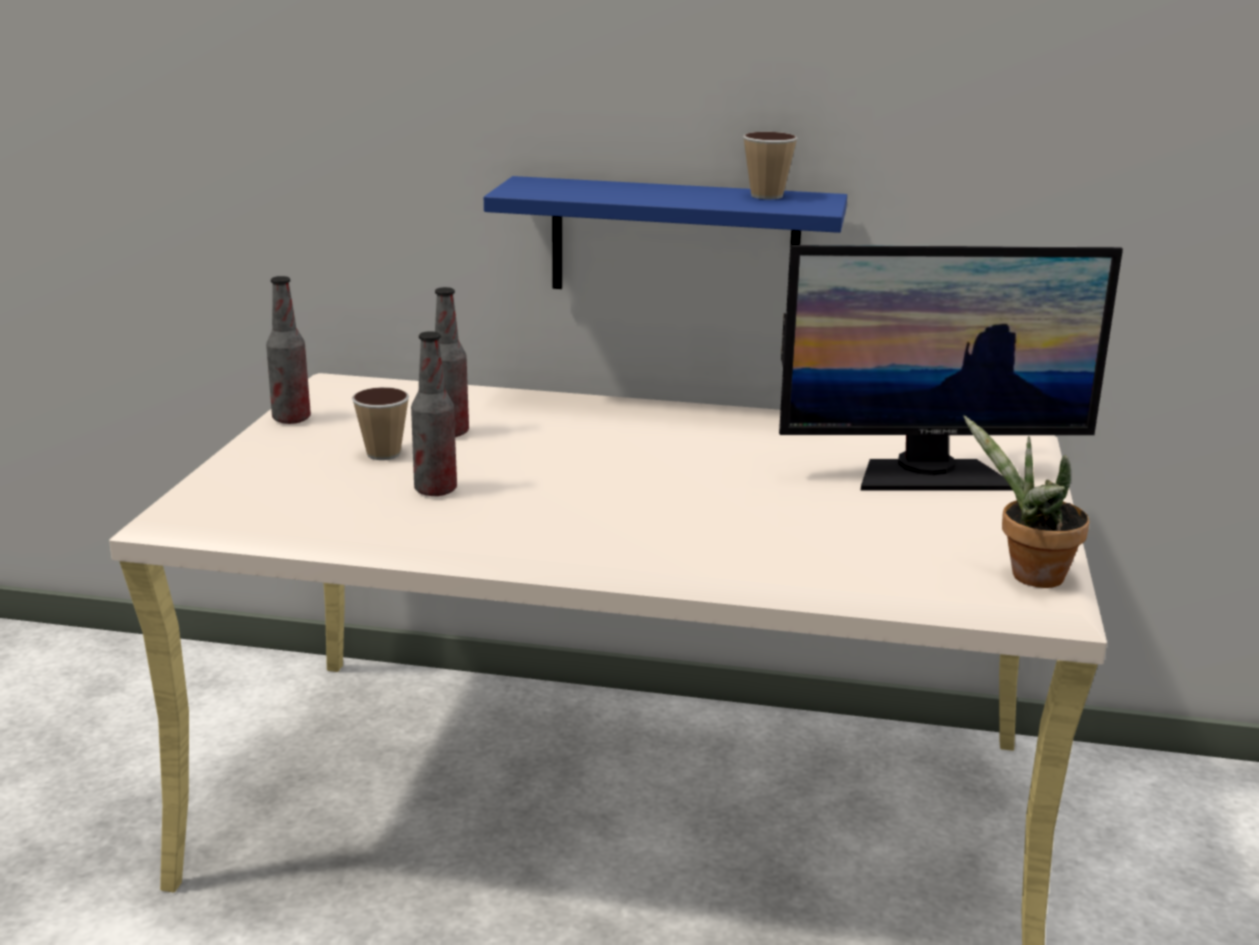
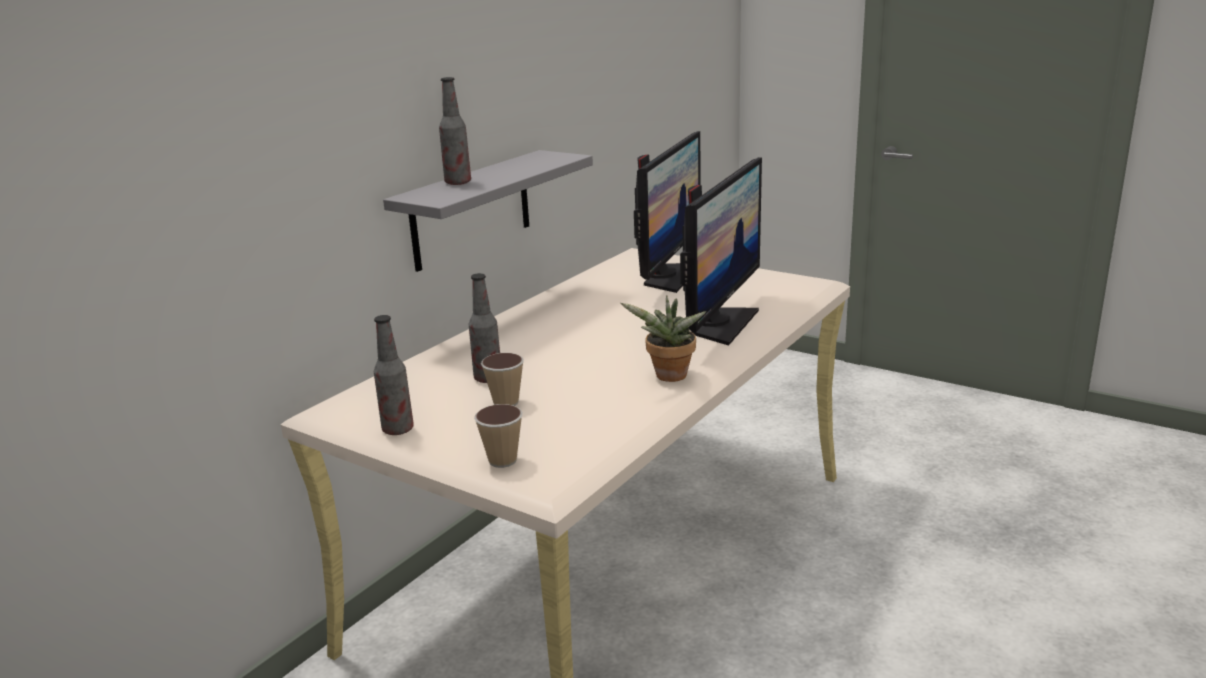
camera: 65 degrees left, 0 degrees up
bottle [411,331,457,496] -> bottle moved to [439,77,471,185]
blue shelf [484,176,847,295] -> grey shelf [383,150,593,272]
cup [743,132,798,199] -> cup moved to [474,404,523,468]
potted plant [963,415,1090,588] -> potted plant moved to [621,295,706,382]
none -> monitor [680,157,762,346]

